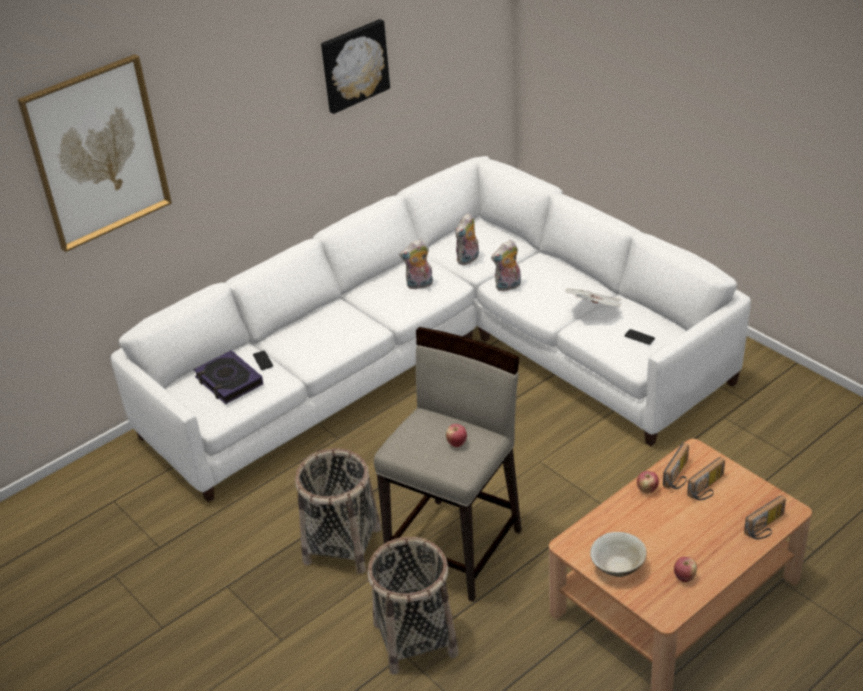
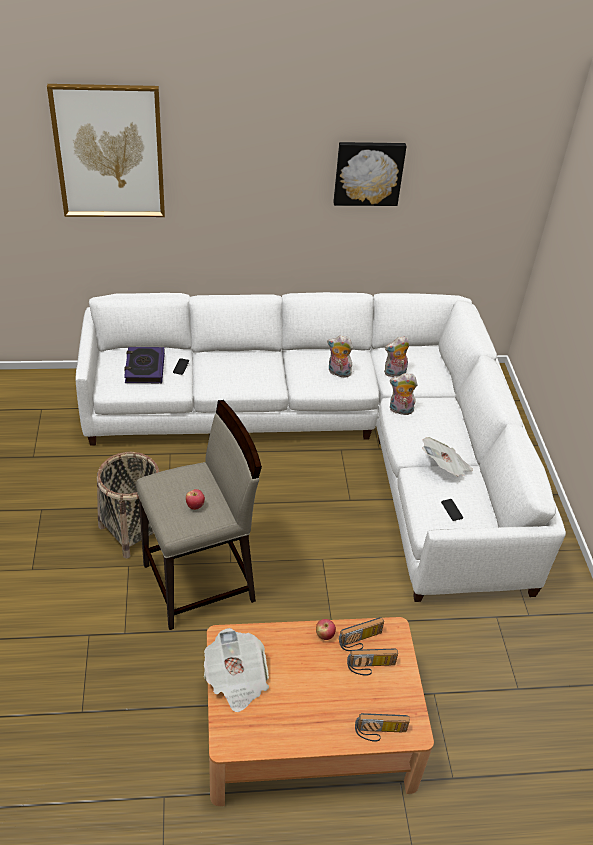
camera: 30 degrees right, 5 degrees up
basket [367,537,458,675] -> none
beige bowl [590,532,647,577] -> newspaper [204,628,269,712]
apple [674,557,697,583] -> none

